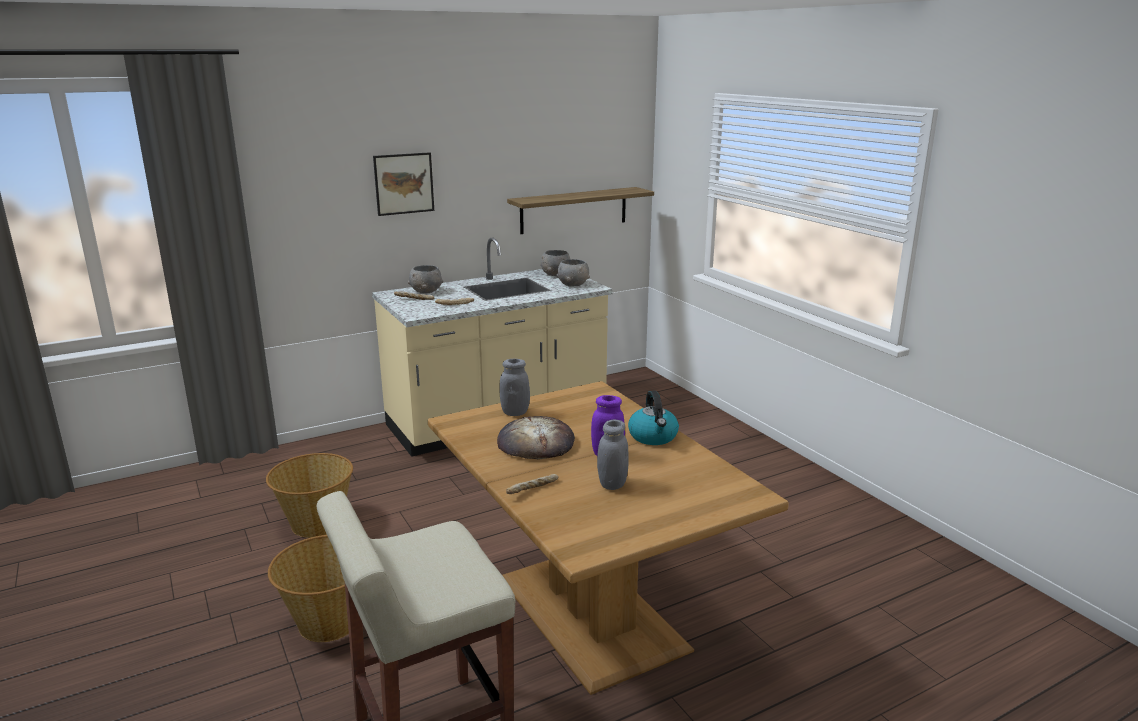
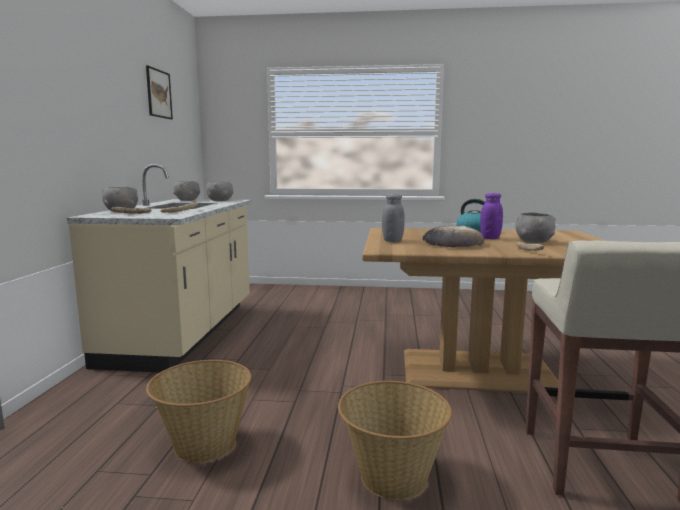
camera: 55 degrees left, 10 degrees down
picture [373,152,434,216] -> picture moved to [146,65,173,119]
shelf [507,187,654,234] -> none
grey jar [597,420,629,490] -> grey bowl [515,213,555,243]

